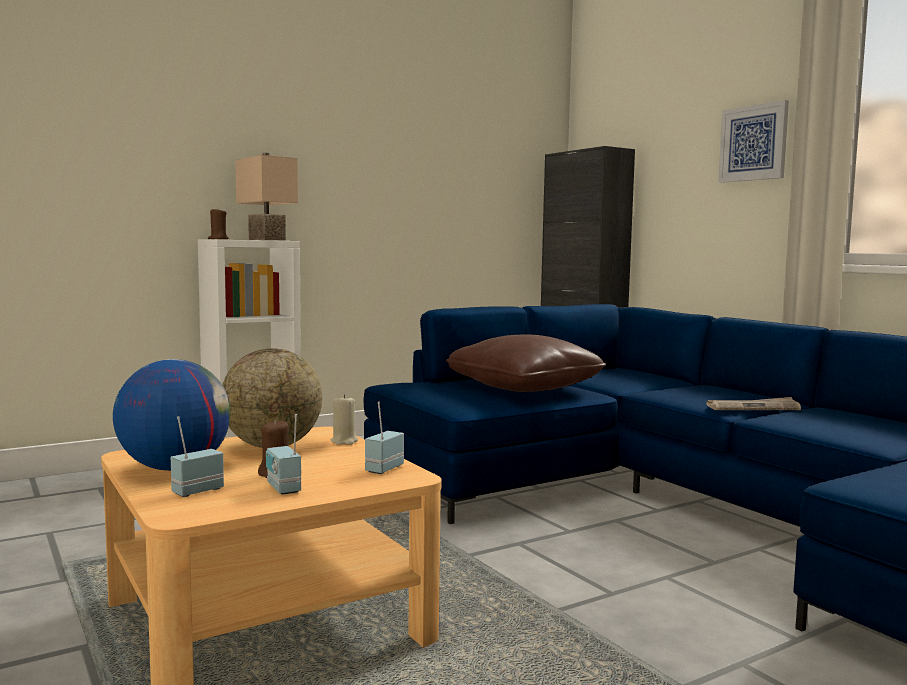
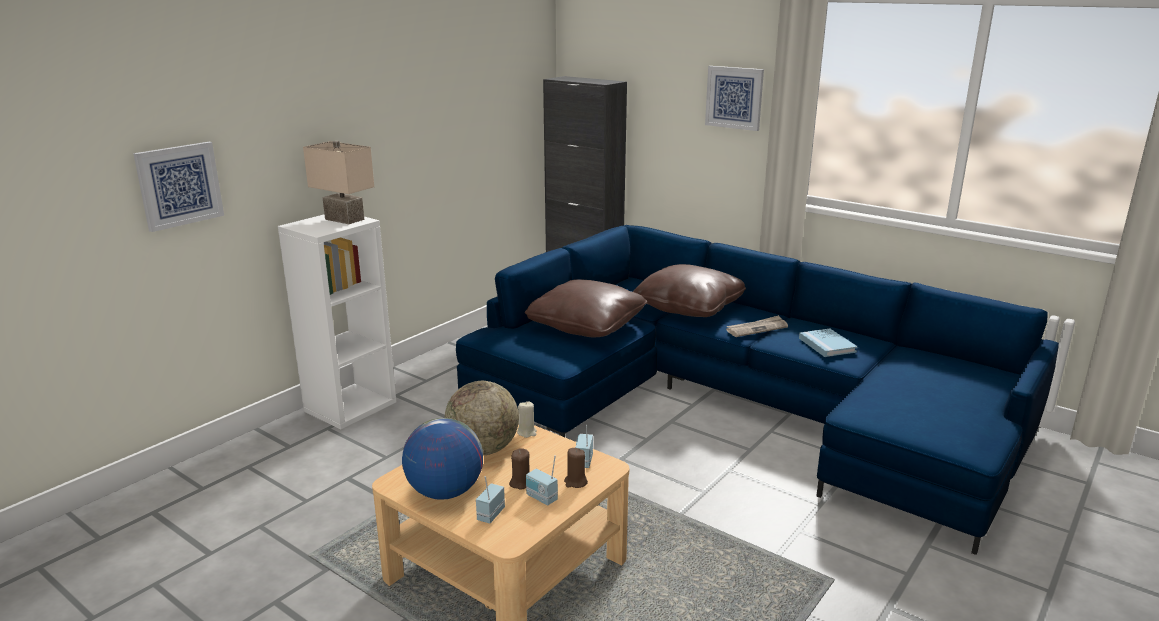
camera: 20 degrees left, 15 degrees up
brown candle [208,207,229,239] -> brown candle moved to [564,448,588,488]
none -> picture [133,142,224,232]
none -> brown pillow [633,264,746,317]
none -> blue book [799,328,858,357]

